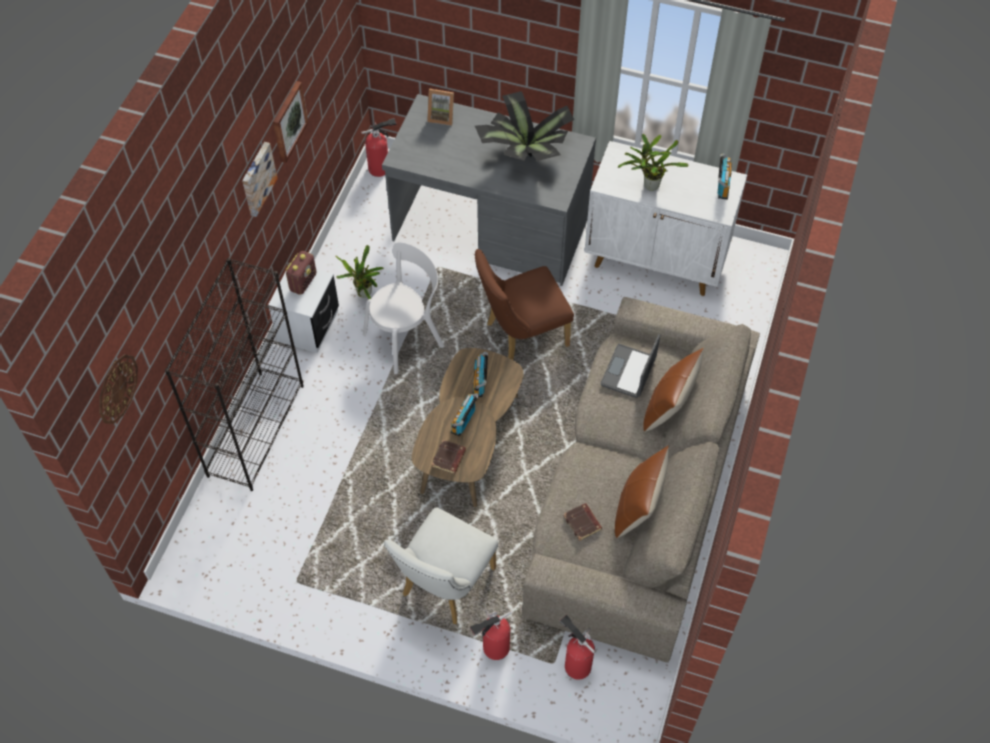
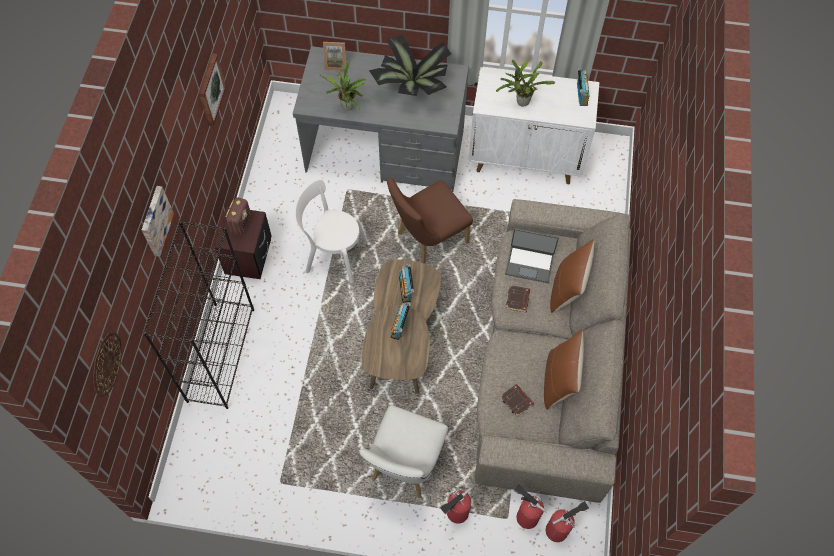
camera: 10 degrees left, 5 degrees up
picture [242,142,278,217] -> picture moved to [142,186,174,257]
white nightstand [268,262,339,353] -> brown nightstand [214,207,272,279]
potted plant [336,245,384,299] -> potted plant moved to [319,61,366,110]
fire extinguisher [362,118,397,177] -> fire extinguisher moved to [546,501,589,542]
white chair [363,242,444,374] -> white chair turned 120 degrees counterclockwise [295,179,367,283]
brown book [432,440,466,474] -> brown book moved to [506,285,530,312]
laptop [600,334,660,398] -> laptop turned 90 degrees counterclockwise [505,228,559,283]

